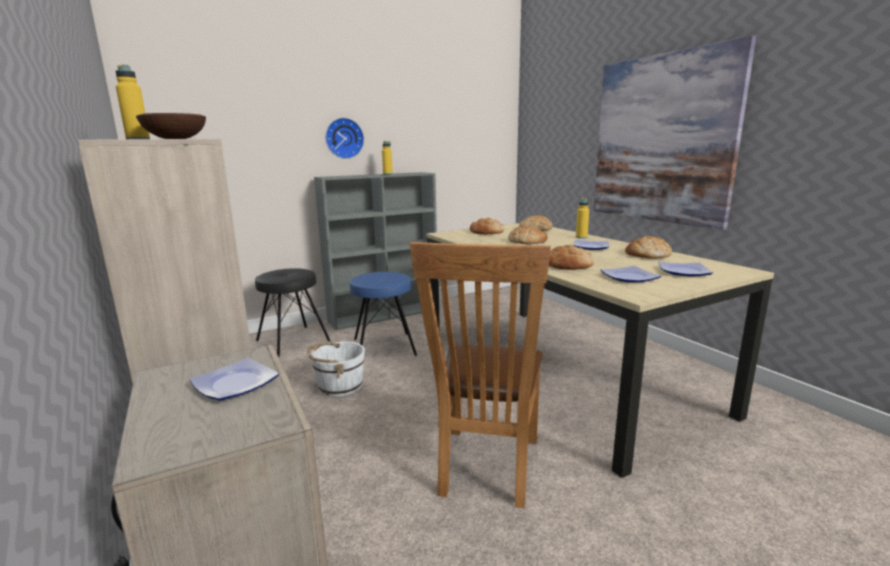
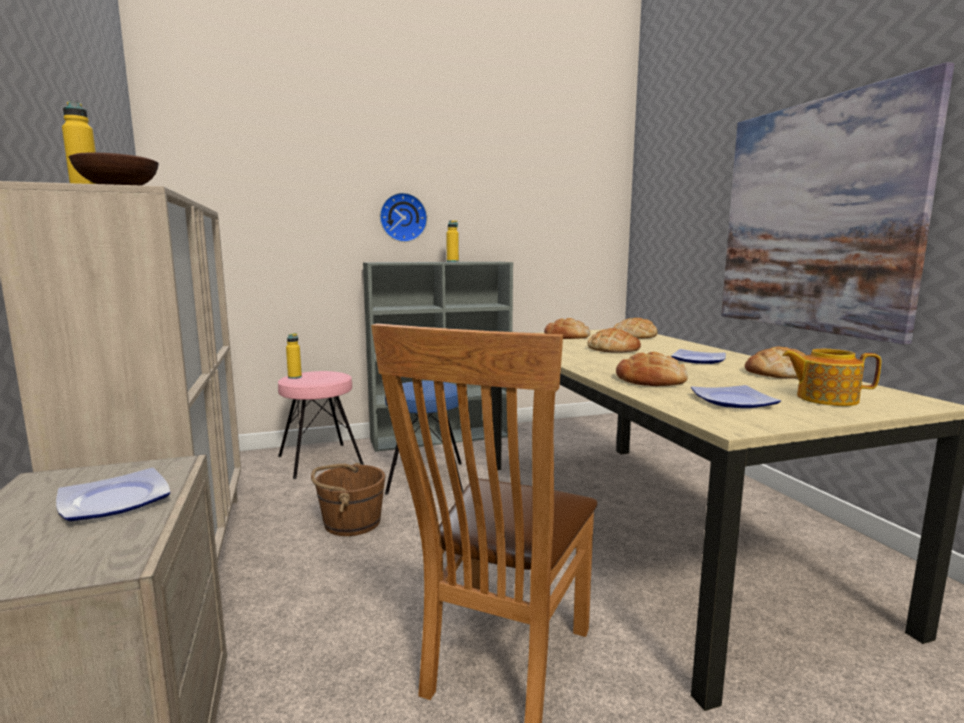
camera: 10 degrees right, 5 degrees down
black stool [255,268,331,357] -> pink stool [278,371,364,479]
white bucket [307,340,365,397] -> brown bucket [311,463,385,536]
yellow bottle [576,198,589,239] -> yellow bottle moved to [286,333,302,379]
plate [658,262,713,276] -> teapot [782,349,881,406]

